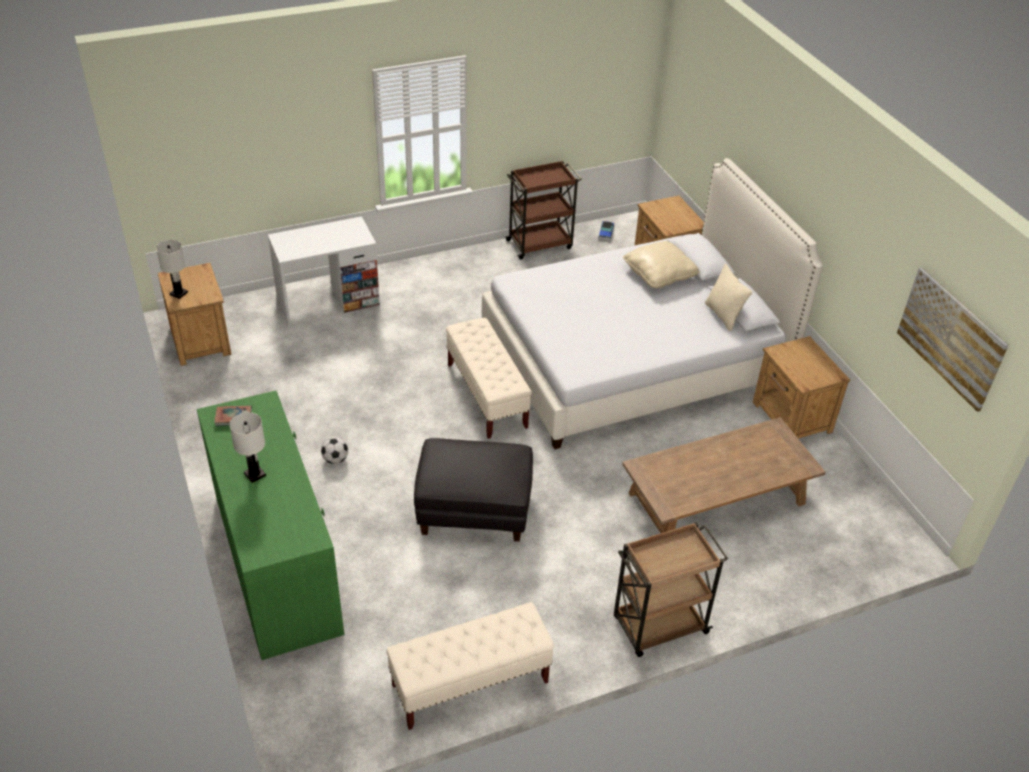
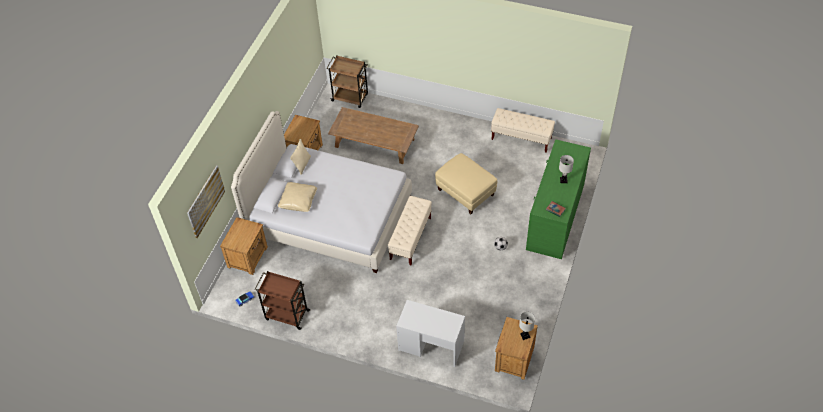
camera: 135 degrees left, 10 degrees up
black ottoman [414,438,533,542] -> beige ottoman [435,153,497,214]
brown cart [614,522,728,657] -> brown cart moved to [327,55,368,108]
picture [897,267,1009,412] -> picture moved to [187,165,225,238]

